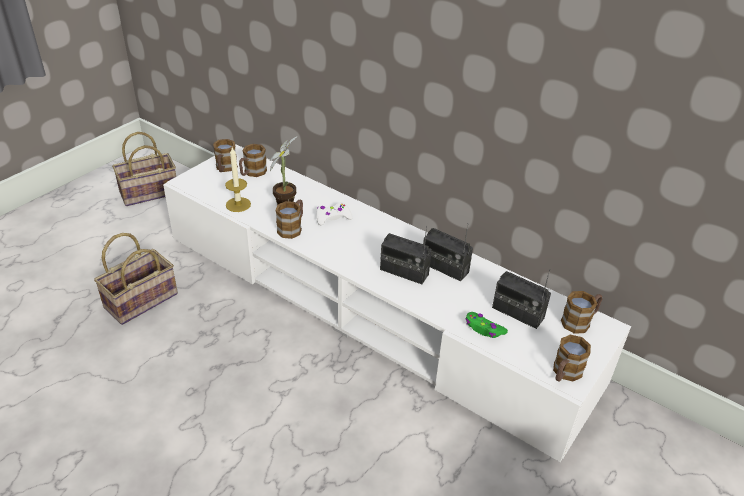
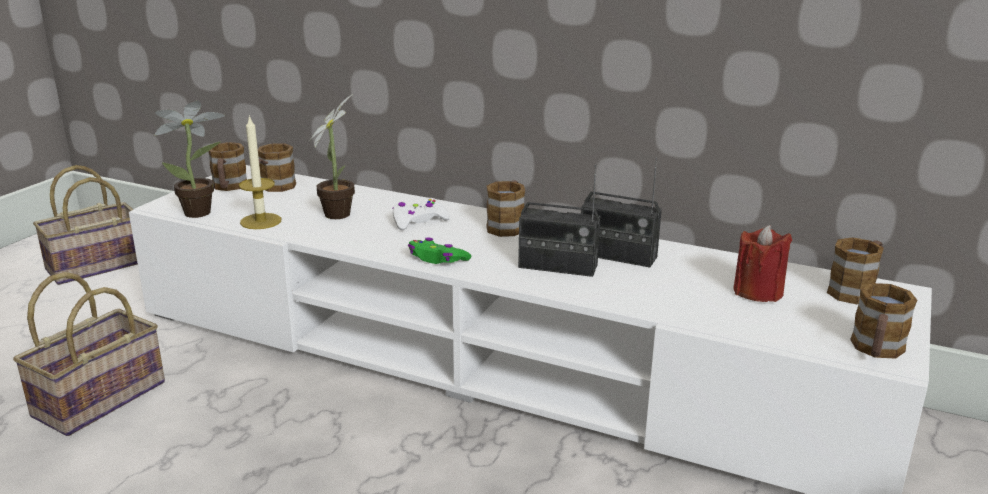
camera: 10 degrees left, 15 degrees down
mug [276,200,303,239] -> mug moved to [486,180,525,237]
green game controller [466,312,508,338] -> green game controller moved to [408,237,472,264]
radio [492,269,551,329] -> red candle [733,225,792,302]
none -> potted plant [155,100,226,218]

